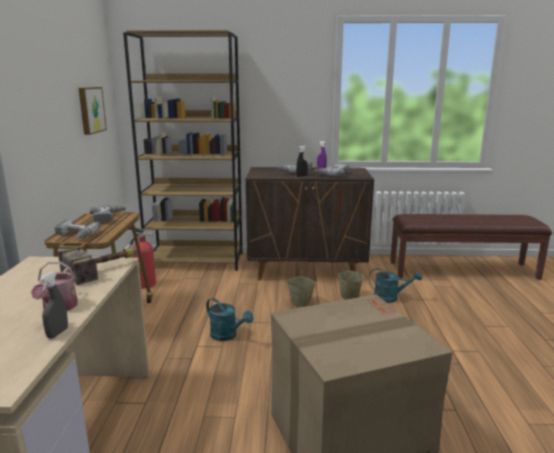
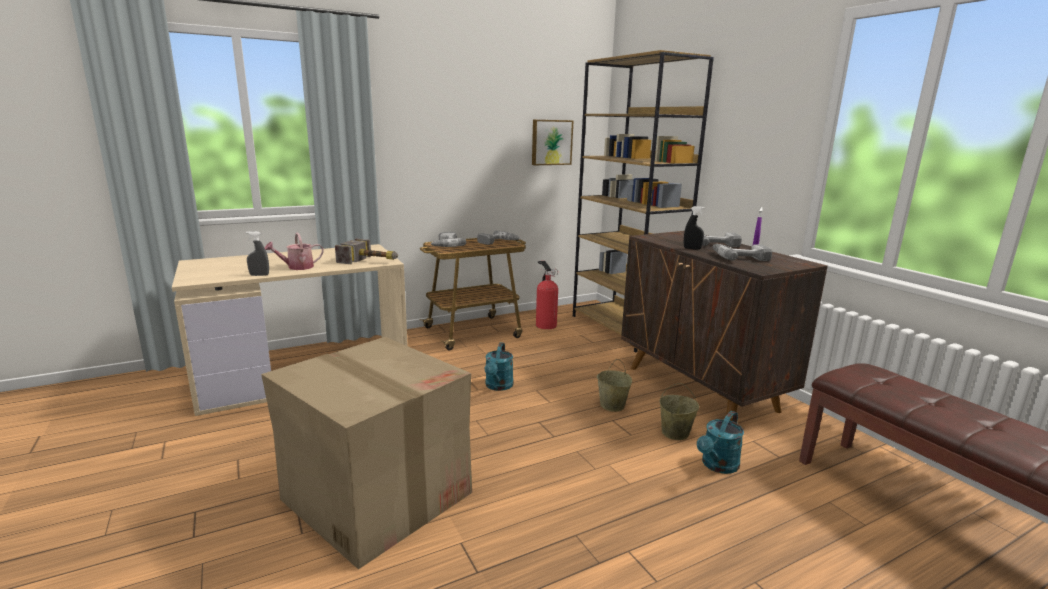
camera: 60 degrees right, 0 degrees up
turquoise watering can [369,268,422,303] -> turquoise watering can turned 60 degrees clockwise [697,411,744,474]

